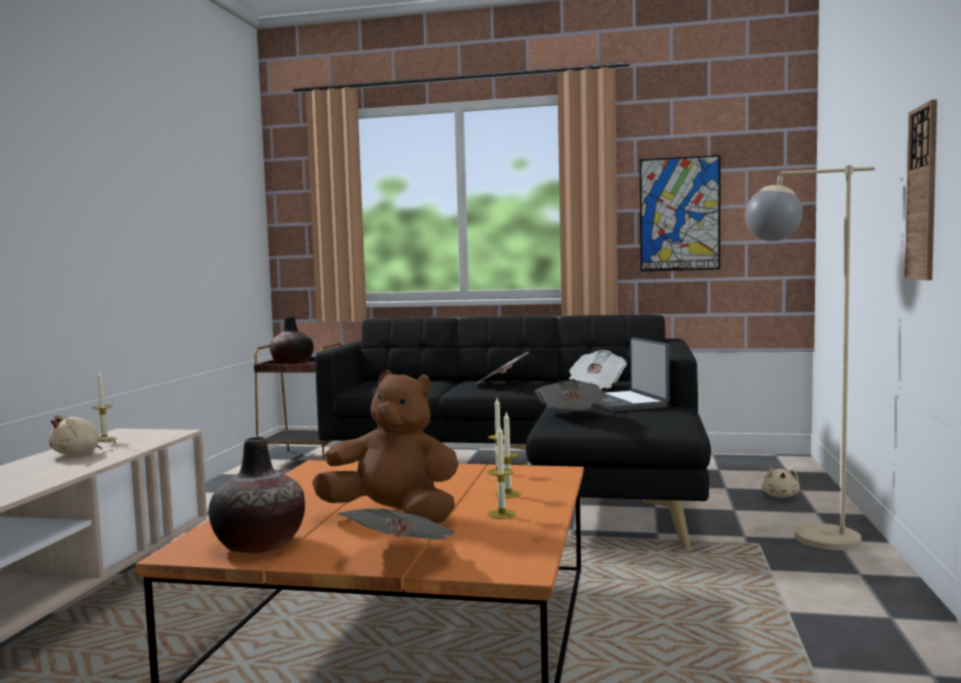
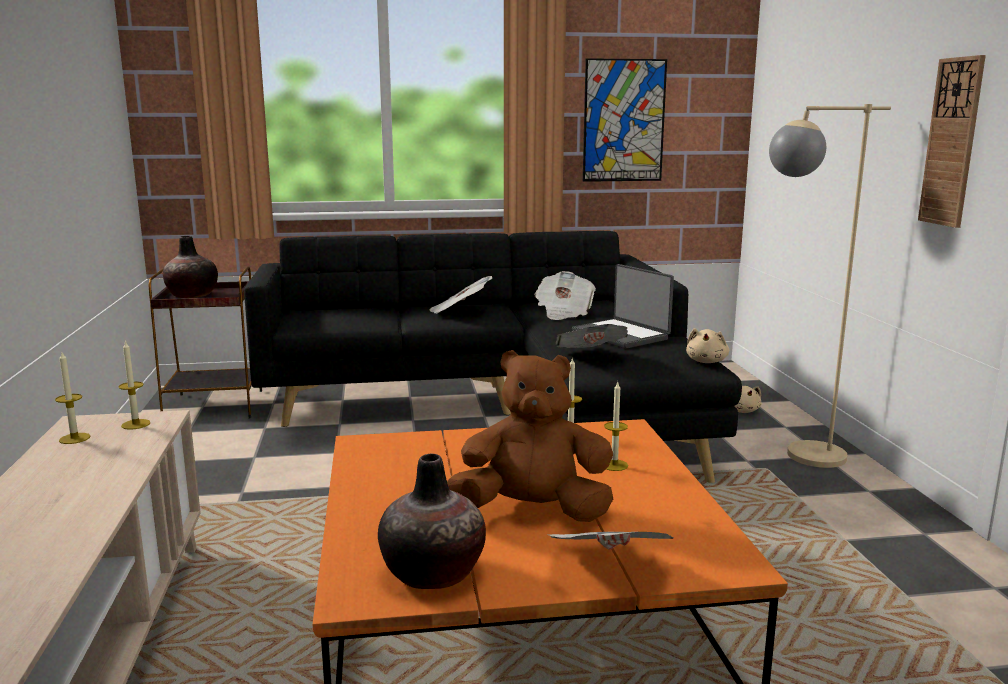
camera: 20 degrees left, 10 degrees up
beige plush toy [49,414,116,455] -> beige plush toy moved to [686,328,729,363]
candle [488,425,516,519] -> candle moved to [118,340,151,430]

